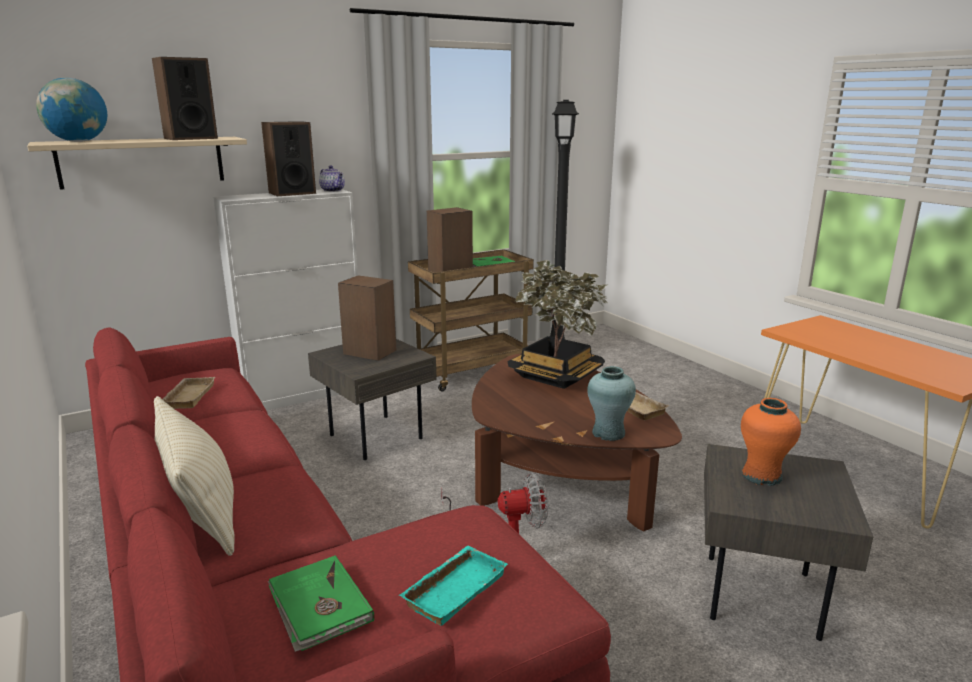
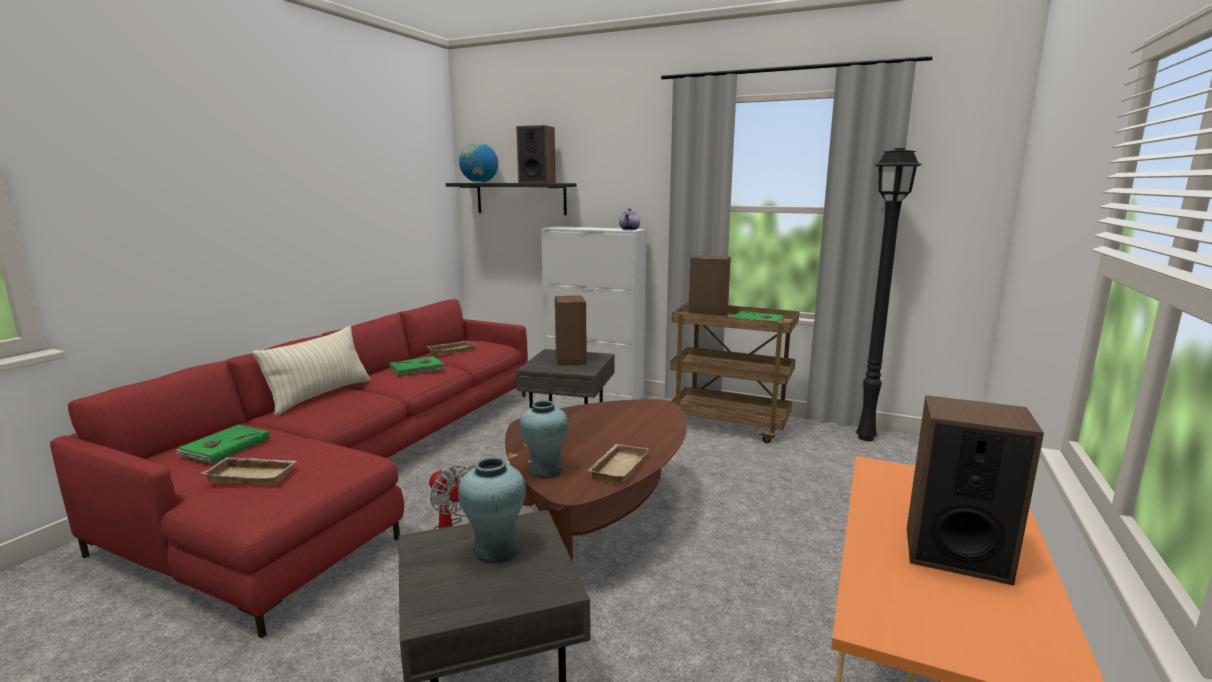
camera: 55 degrees right, 5 degrees down
beige shelf [27,137,247,190] -> black shelf [445,183,577,215]
speaker [261,121,316,196] -> speaker moved to [907,395,1044,585]
turquoise tray [399,546,508,626] -> beige tray [202,457,297,485]
potted plant [508,260,608,389] -> none
orange vase [741,398,801,486] -> turquoise vase [458,457,526,563]
none -> green book [389,356,445,377]

